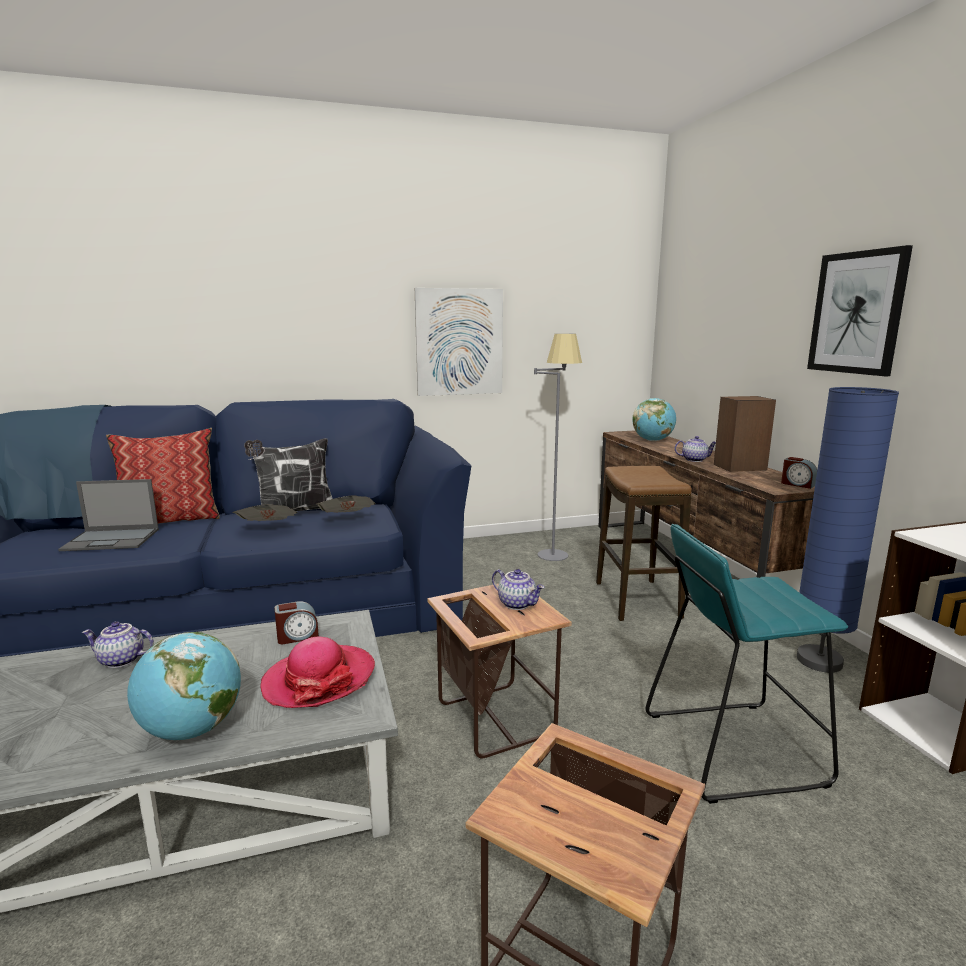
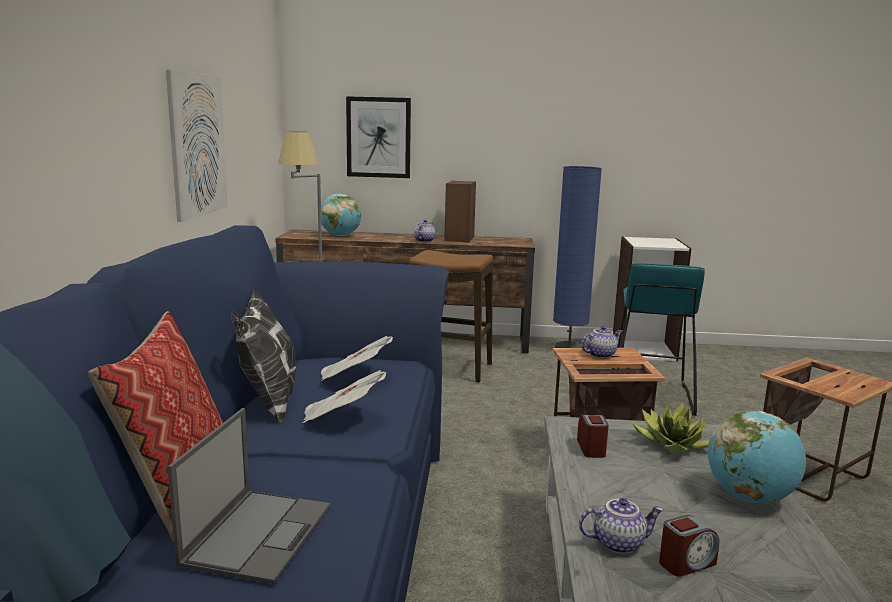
camera: 70 degrees left, 0 degrees up
teapot [82,621,154,668] -> teapot turned 120 degrees counterclockwise [579,498,664,554]
hat [260,636,375,708] -> potted plant [632,402,709,453]
alarm clock [781,457,817,489] -> alarm clock moved to [659,515,719,577]
picture [807,245,913,376] -> picture moved to [346,96,411,178]

